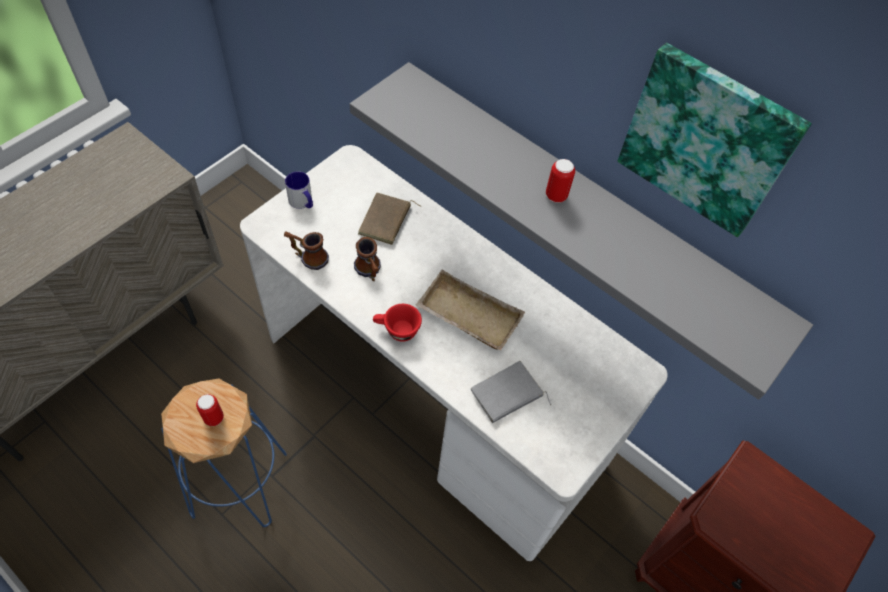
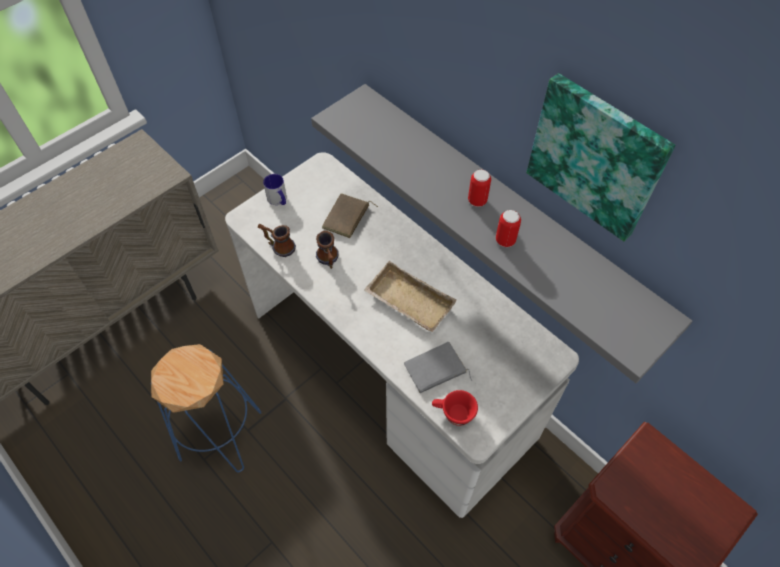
camera: 10 degrees right, 0 degrees up
can [196,394,224,426] -> can moved to [496,210,521,247]
red cup [373,304,422,342] -> red cup moved to [432,390,478,426]

